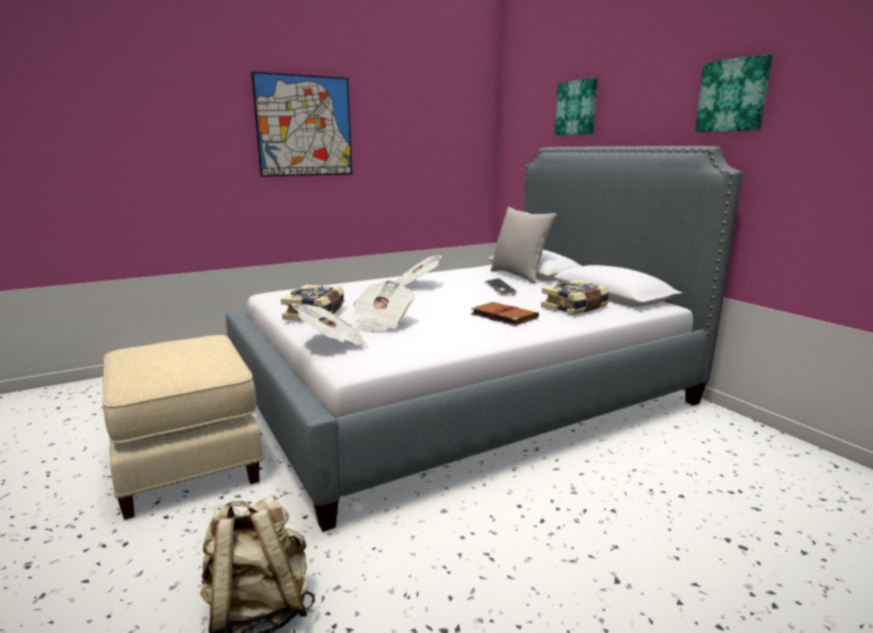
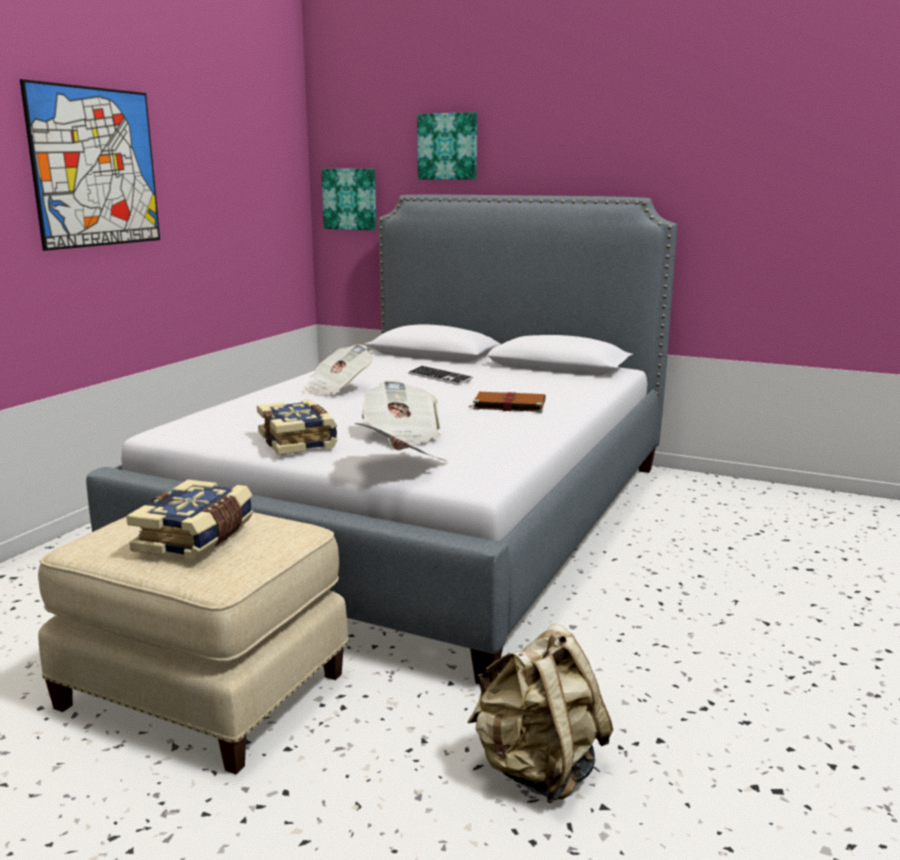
camera: 35 degrees left, 0 degrees up
grey pillow [491,207,556,283] -> none
book [541,280,610,315] -> book moved to [126,480,253,560]
picture [695,54,773,132] -> picture moved to [321,169,376,230]

